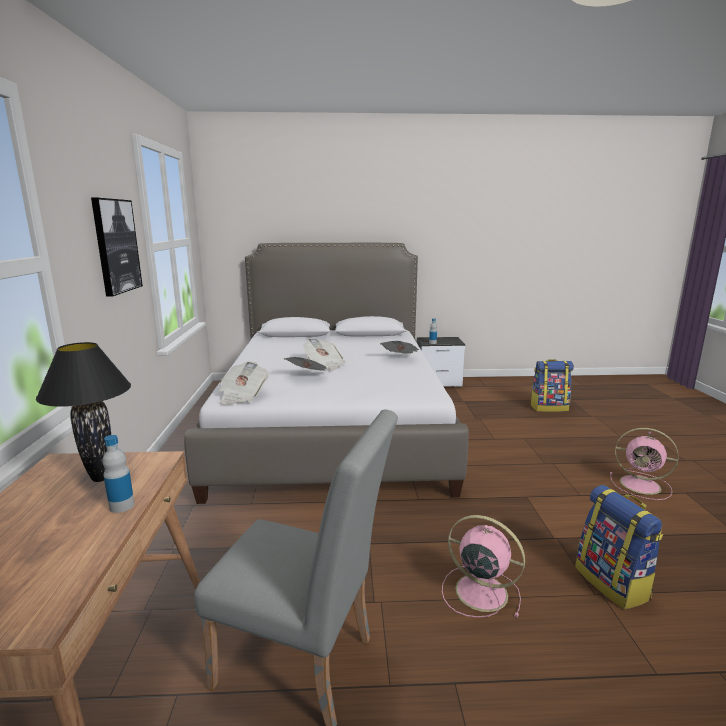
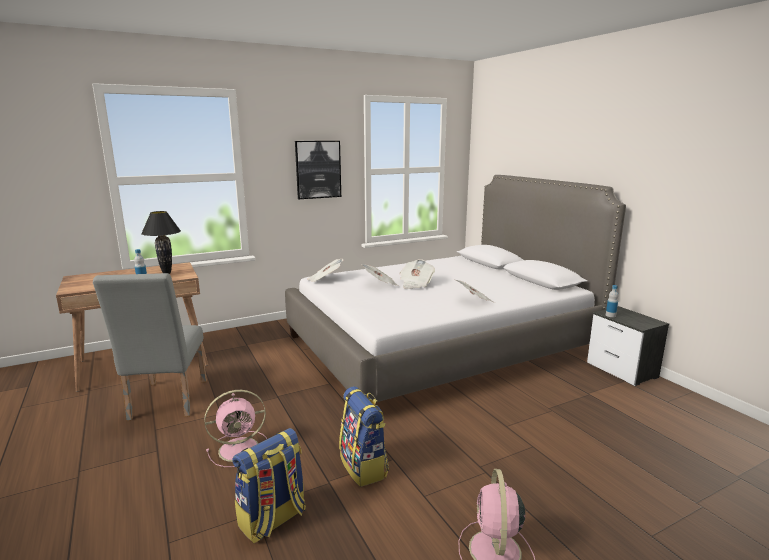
camera: 65 degrees right, 0 degrees up
pink fan [442,515,525,618] -> pink fan turned 60 degrees clockwise [204,390,267,467]
backpack [530,359,574,412] -> backpack moved to [339,386,389,487]

